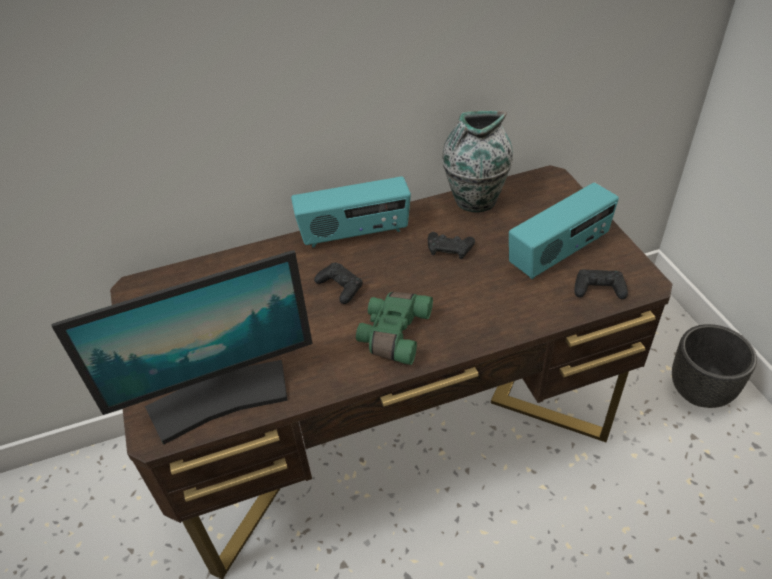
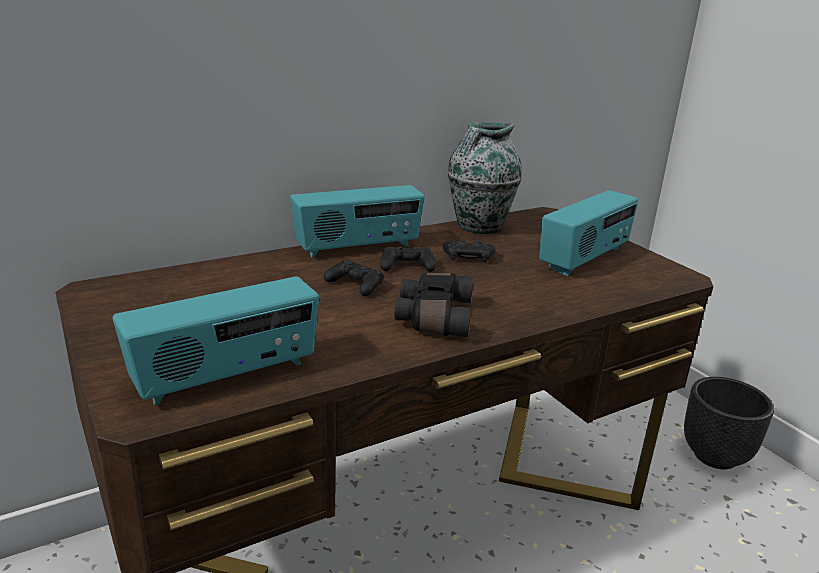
camera: 15 degrees left, 20 degrees down
monitor [51,250,313,445] -> radio [113,276,319,405]
green binoculars [356,292,433,365] -> black binoculars [394,273,473,337]
black game controller [574,269,628,299] -> black game controller moved to [380,247,436,272]

